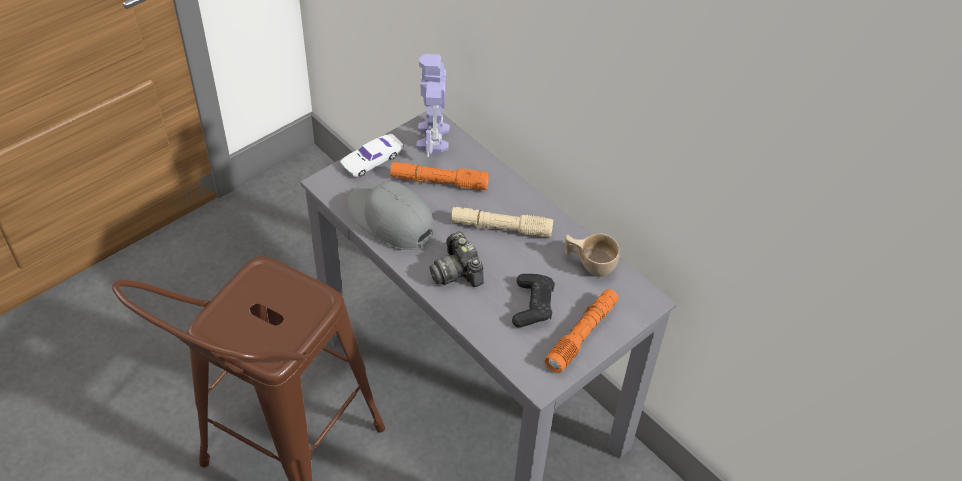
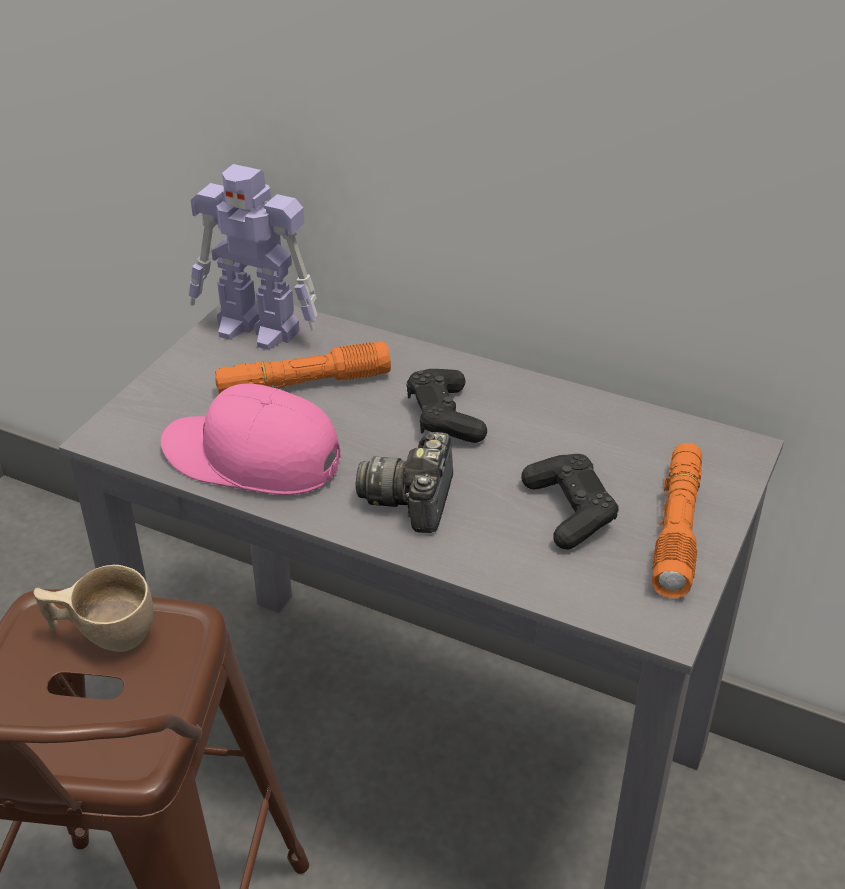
camera: 20 degrees left, 10 degrees down
white toy car [340,134,404,177] -> none
grey cap [347,181,434,250] -> pink cap [161,384,341,495]
toy robot [417,54,450,157] -> toy robot turned 45 degrees counterclockwise [189,164,317,350]
camera [429,232,484,287] -> camera turned 60 degrees clockwise [356,432,453,533]
beige flashlight [451,207,553,238] -> black game controller [407,369,487,443]
beige cup [565,233,620,277] -> beige cup moved to [33,565,153,652]

